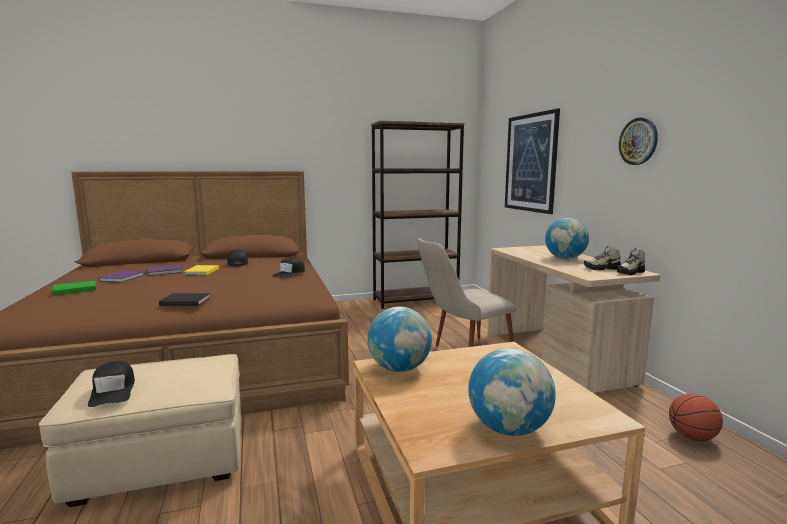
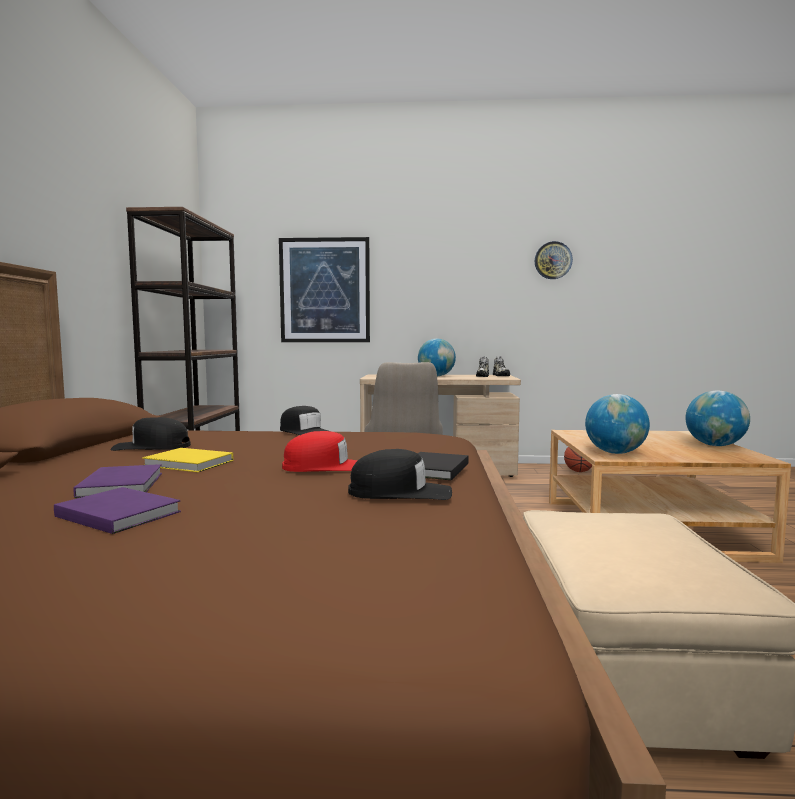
camera: 70 degrees left, 5 degrees down
green book [52,281,96,295] -> none
black cap [88,361,135,407] -> black cap moved to [348,449,452,500]
wall clock [619,117,658,165] -> wall clock moved to [535,241,573,279]
none -> red cap [282,431,358,472]

